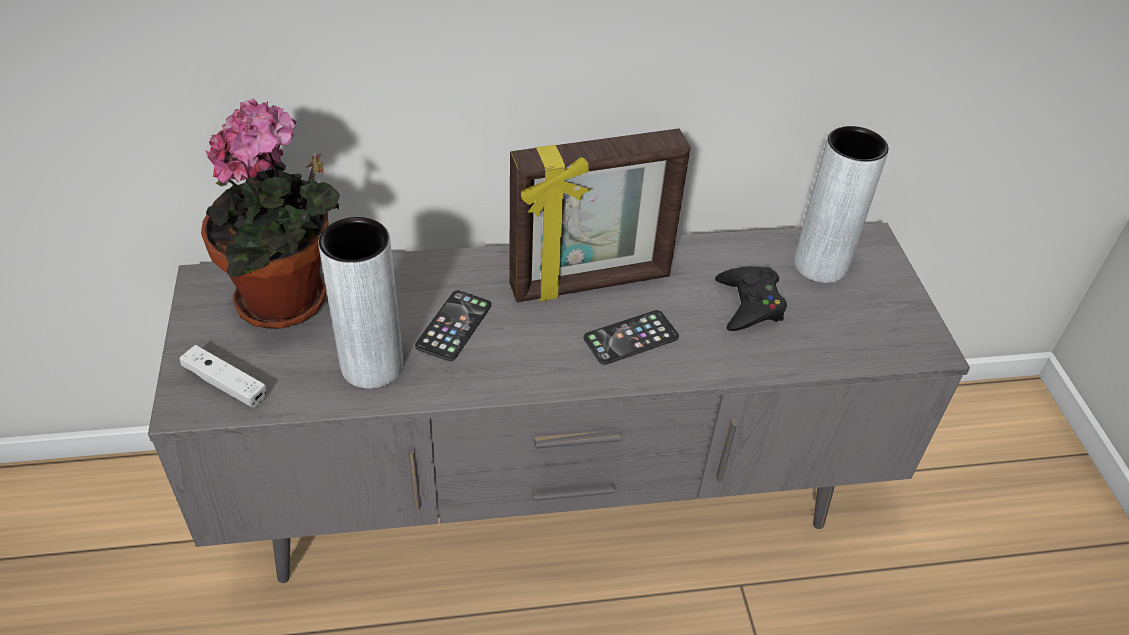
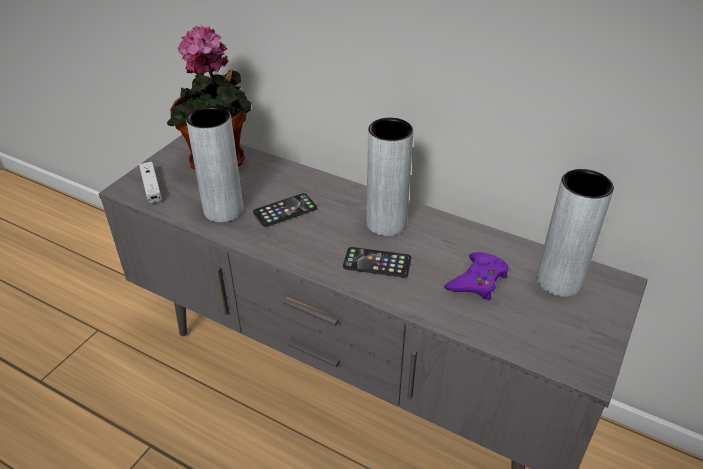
camera: 40 degrees right, 5 degrees down
picture frame [509,128,691,302] -> grey vase [366,118,414,236]
black game controller [715,267,787,331] -> purple game controller [444,252,509,300]

